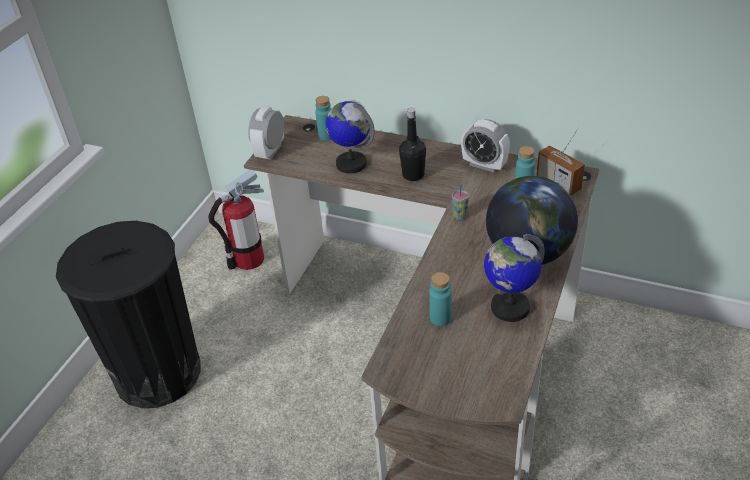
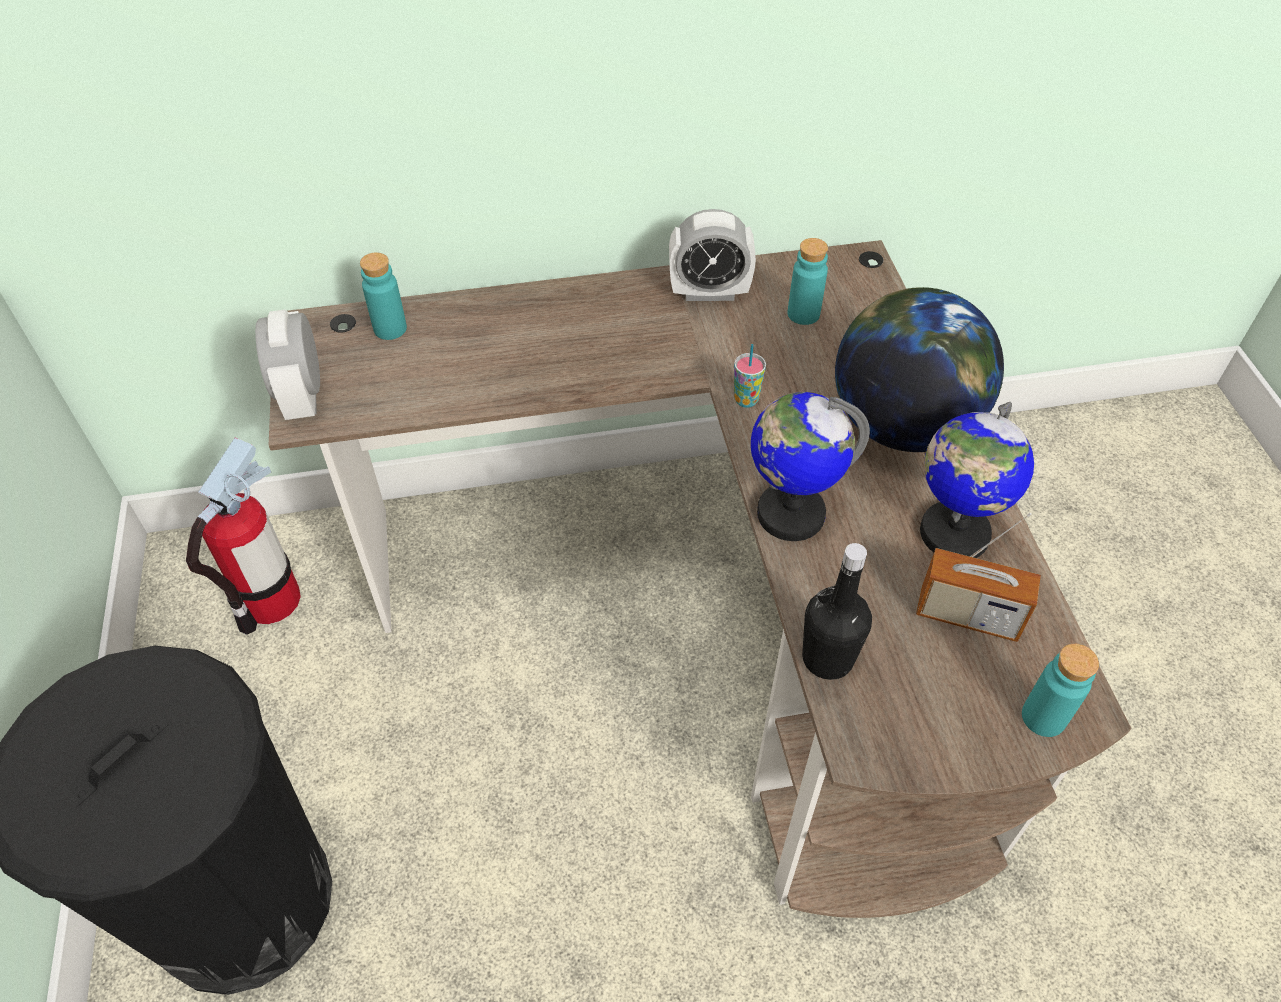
camera: 35 degrees left, 10 degrees up
globe [325,101,375,173] -> globe moved to [751,392,870,541]
black bottle [399,108,426,181] -> black bottle moved to [802,543,872,680]
turquoise bottle [429,272,452,326] -> turquoise bottle moved to [1022,644,1099,737]
radio [537,128,585,196] -> radio moved to [916,513,1041,642]

